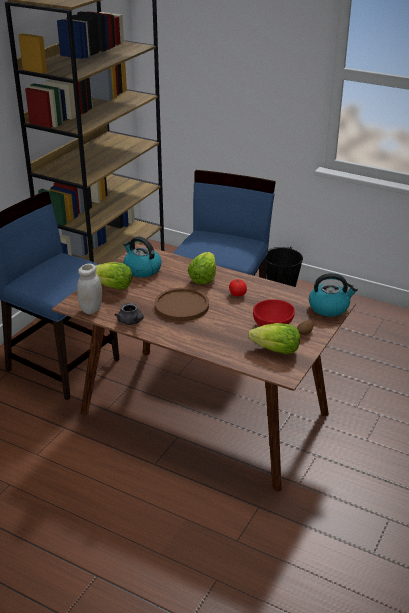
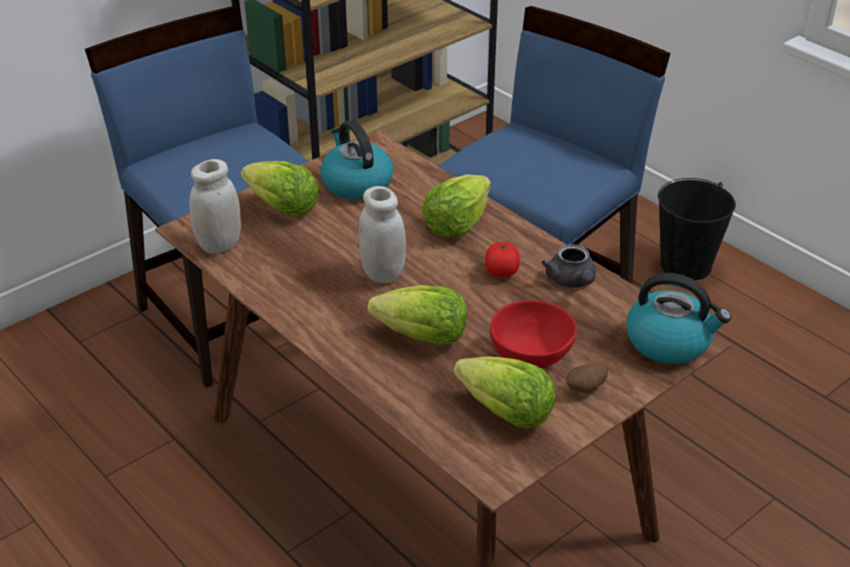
camera: 20 degrees right, 5 degrees up
grey teapot [115,303,144,325] -> grey teapot moved to [542,244,596,288]
brown plate [155,288,209,321] -> white jar [358,186,406,283]
none -> lettuce [368,285,467,346]

